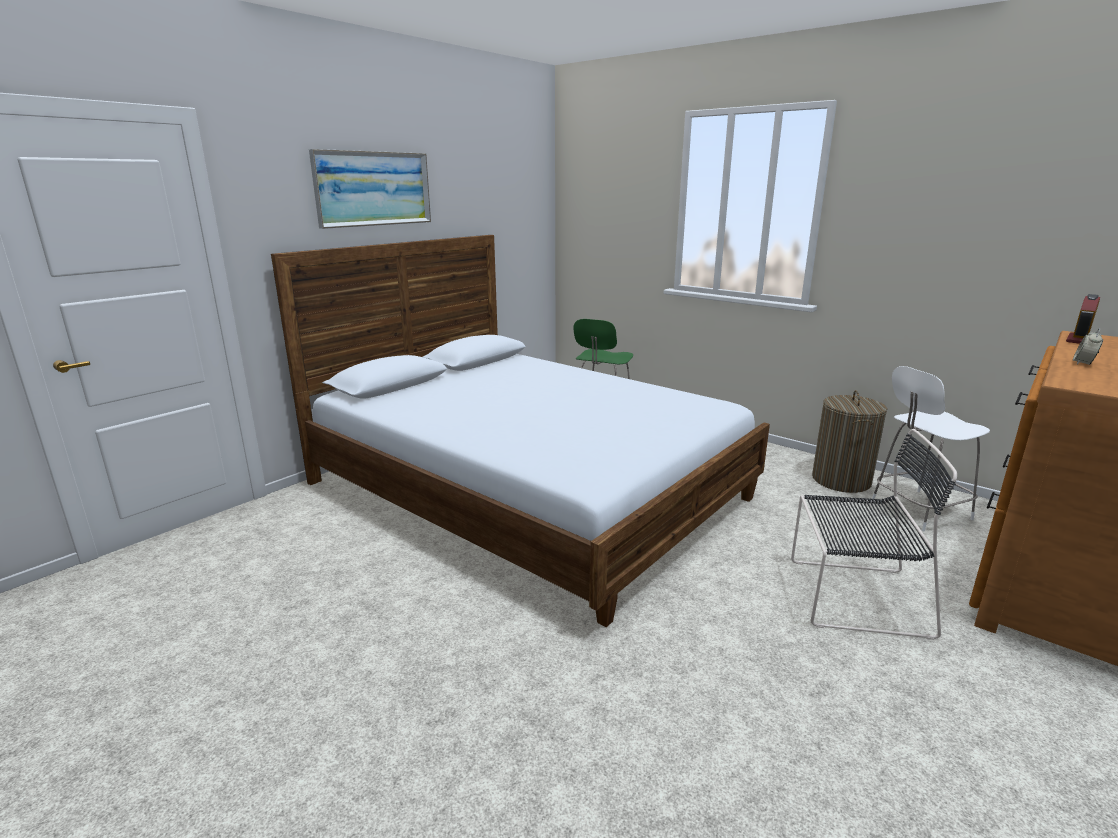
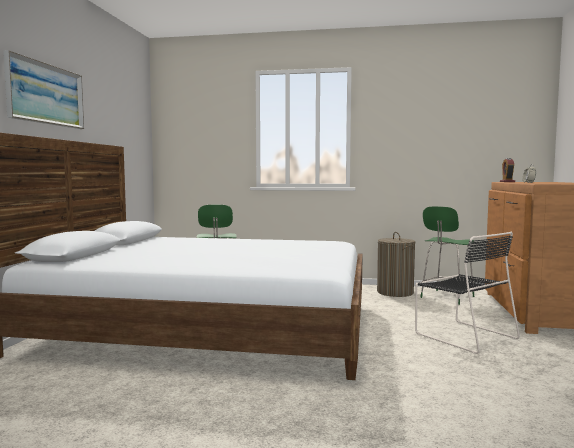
camera: 30 degrees left, 15 degrees down
black chair [791,429,957,640] -> black chair turned 75 degrees clockwise [415,232,520,354]
white chair [872,366,990,531] -> green chair [420,206,474,305]

